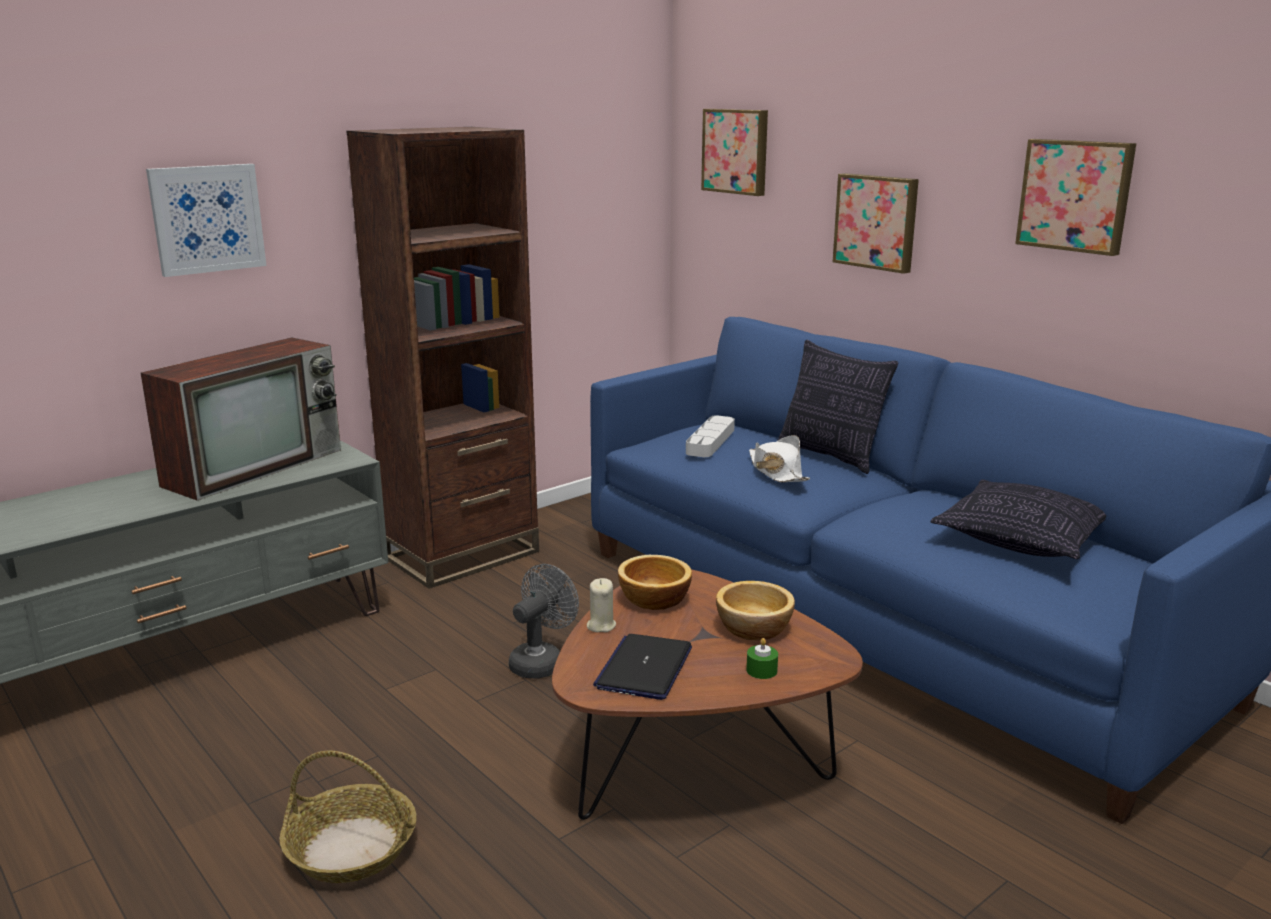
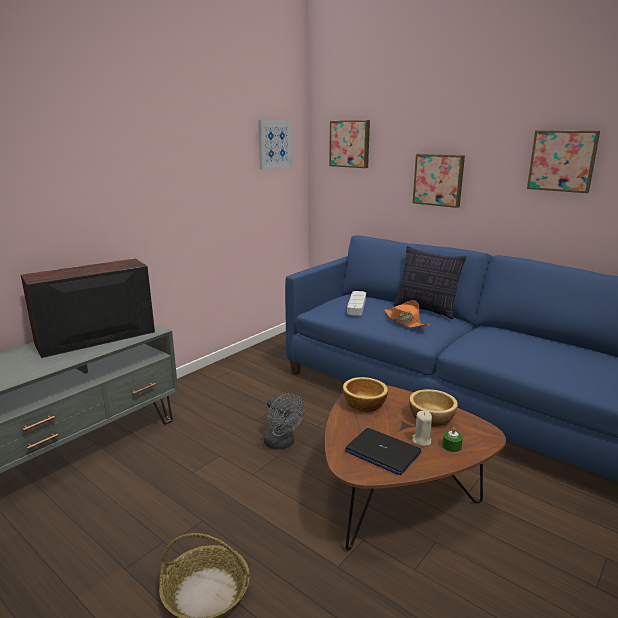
camera: 10 degrees left, 0 degrees up
television [140,338,341,501] -> television turned 150 degrees counterclockwise [21,258,155,358]
picture [146,164,267,277] -> picture moved to [258,120,293,169]
brown bookcase [346,127,539,589] -> none
grey fan [509,564,579,679] -> grey fan turned 120 degrees clockwise [263,393,305,450]
beige candle [587,578,616,632] -> beige candle moved to [412,410,432,446]
laptop [593,634,692,700] -> laptop turned 60 degrees counterclockwise [345,428,422,475]
white hat [749,435,810,482] -> orange hat [385,300,429,328]
pillow [930,480,1106,559] -> none

